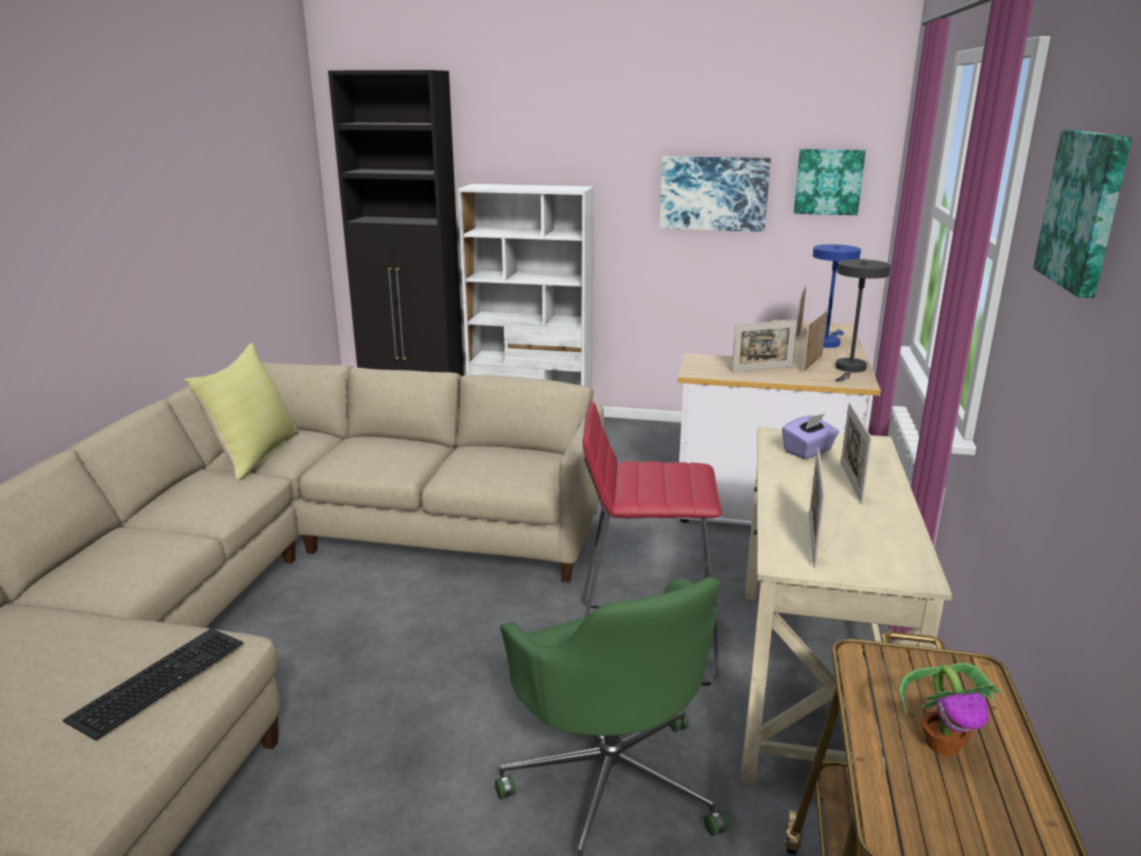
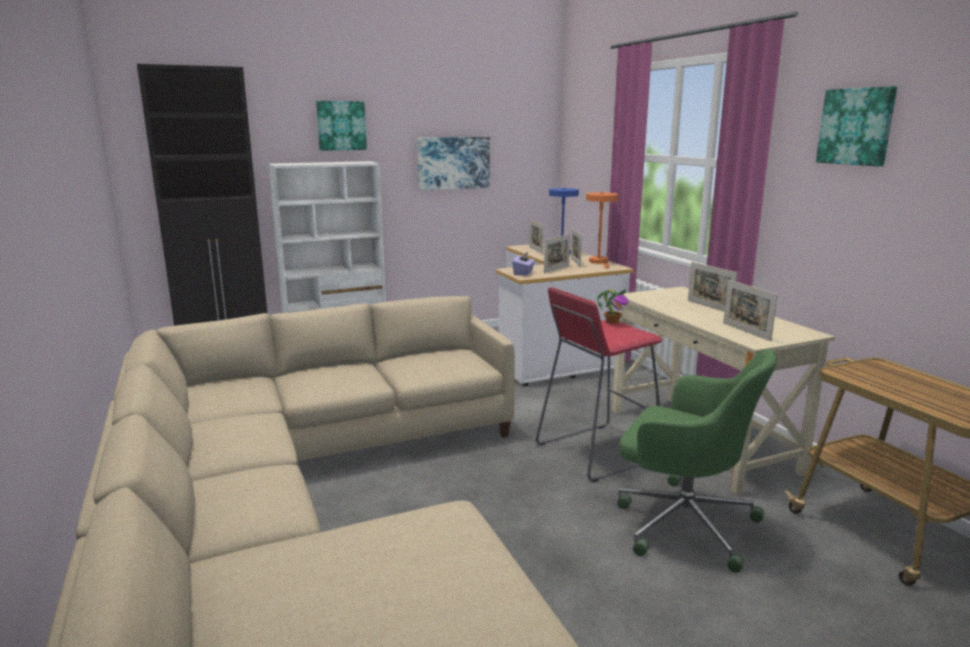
camera: 35 degrees left, 5 degrees down
keyboard [63,628,243,741] -> none
yellow pillow [185,343,299,480] -> none
purple tissue box [782,413,839,459] -> purple tissue box moved to [512,251,535,276]
picture [794,149,866,215] -> picture moved to [316,101,367,151]
grey table lamp [835,259,891,382] -> orange table lamp [586,192,618,269]
potted plant [899,663,1004,756] -> potted plant moved to [597,289,629,324]

